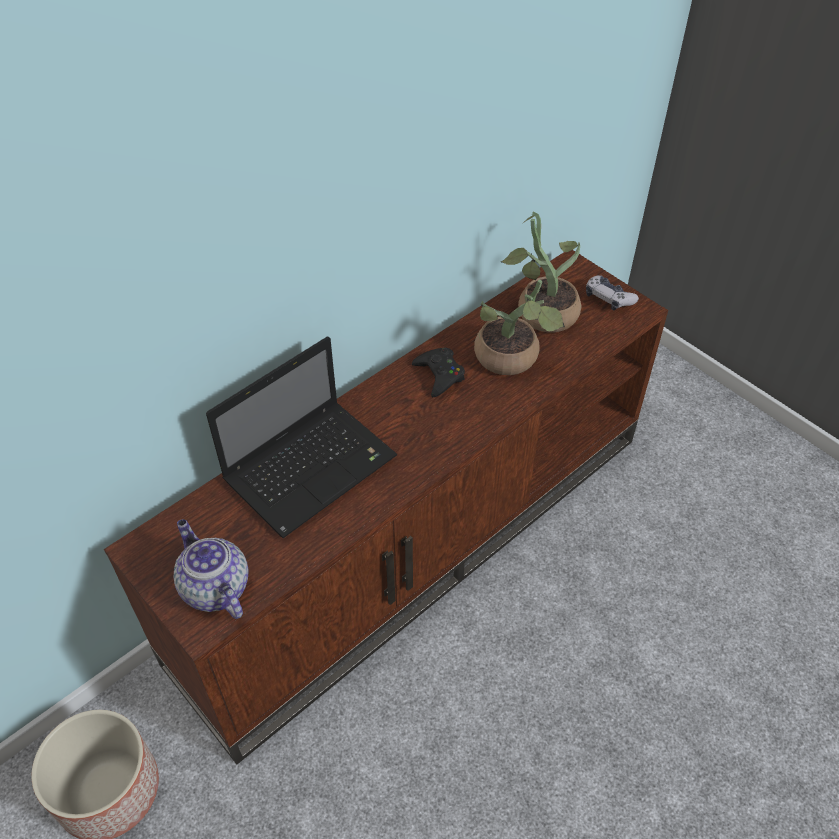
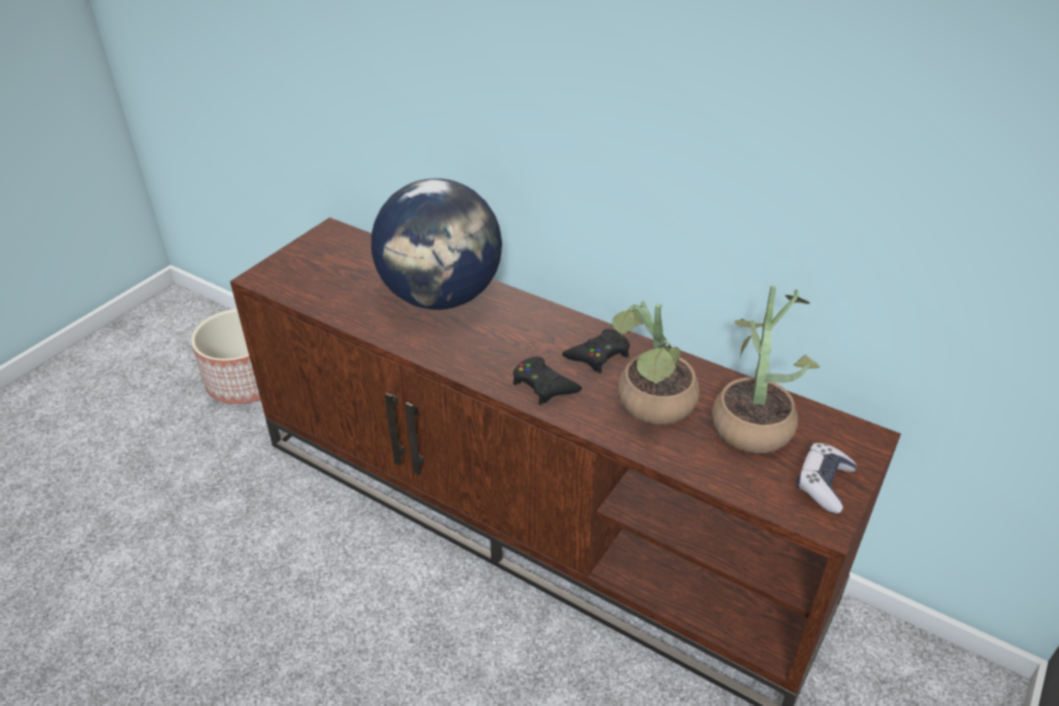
camera: 75 degrees right, 10 degrees down
teapot [174,519,249,619] -> none
laptop [206,336,397,538] -> globe [371,178,502,310]
none -> black game controller [513,357,582,405]

